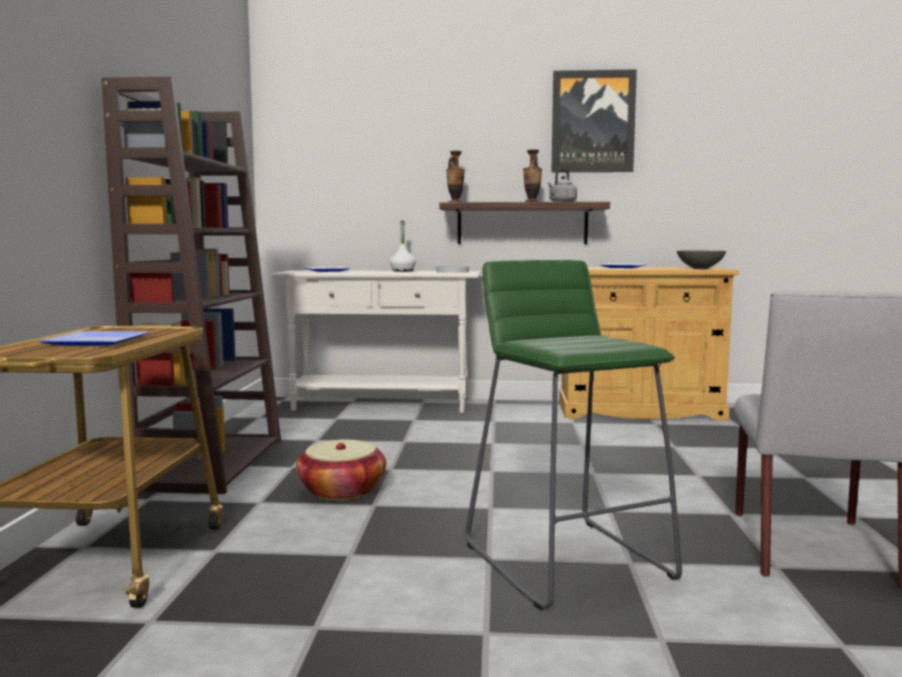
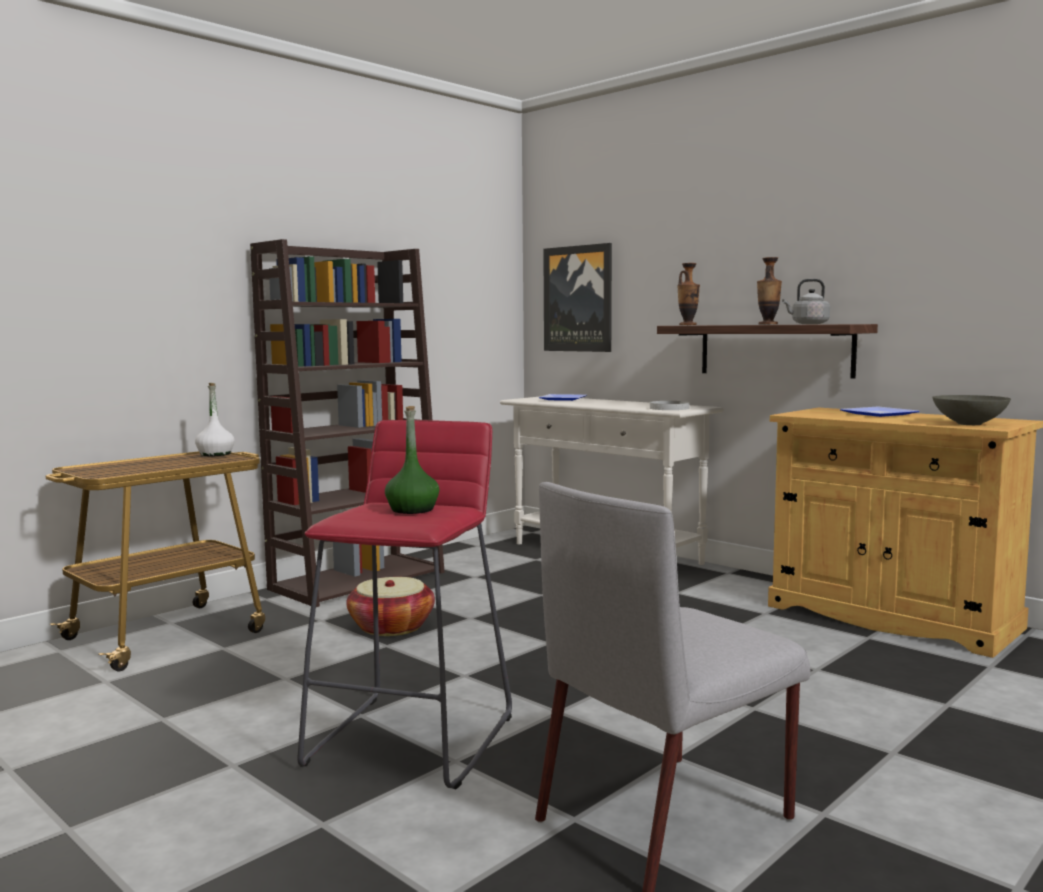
camera: 40 degrees right, 0 degrees up
plate [39,331,149,346] -> none
white bottle [390,221,416,272] -> white bottle moved to [195,383,235,456]
green stool [465,260,682,610] -> red stool [297,420,512,789]
picture [552,69,637,172] -> picture moved to [543,243,612,352]
none -> green bottle [385,406,439,514]

